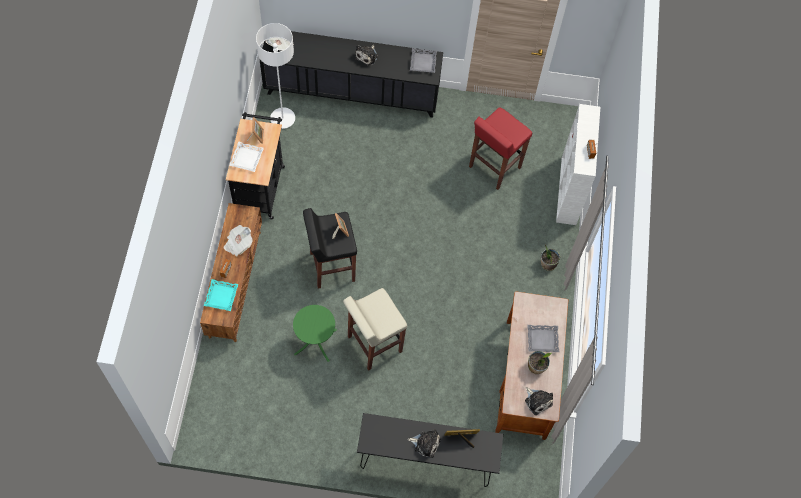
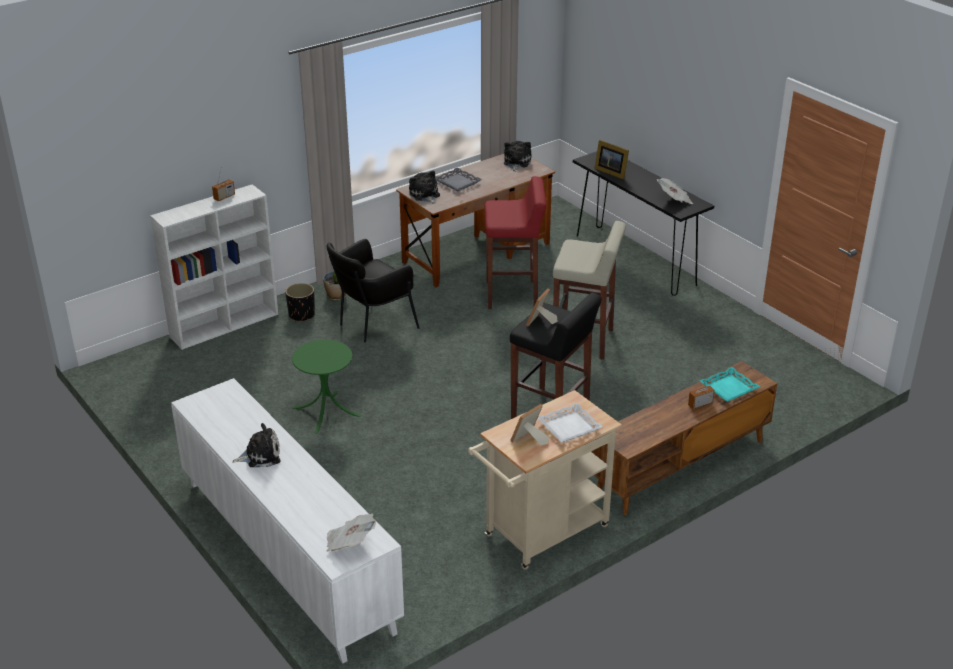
camera: 130 degrees left, 30 degrees down
newspaper [224,225,252,257] -> newspaper moved to [657,178,693,204]
black cart [226,112,285,219] -> beige cart [468,390,622,570]
white floor lamp [256,23,295,129] -> none
black cabinet [260,31,443,118] -> white cabinet [171,378,404,663]
green side table [293,305,337,362] -> green side table moved to [292,340,361,433]
plush toy [408,429,441,458] -> plush toy moved to [409,170,440,204]
grey tray [410,48,437,73] -> none
red stool [469,107,532,190] -> red stool moved to [484,176,546,309]
potted plant [528,351,552,374] -> none
none -> black planter [285,283,315,321]
none -> black armchair [327,239,420,342]

